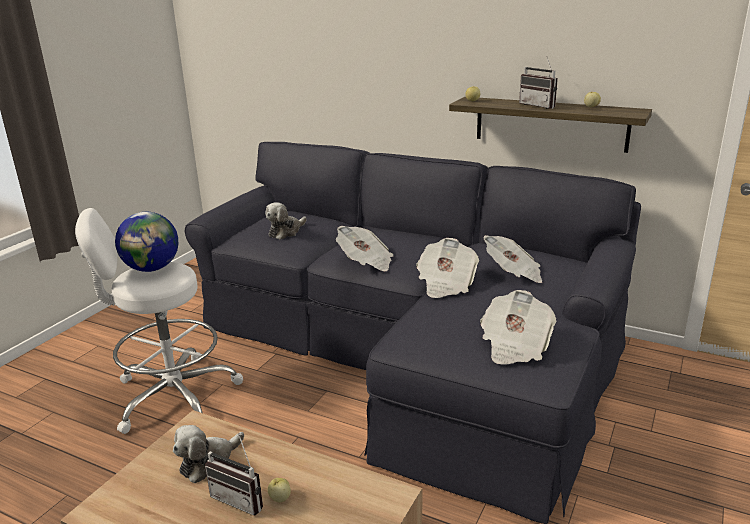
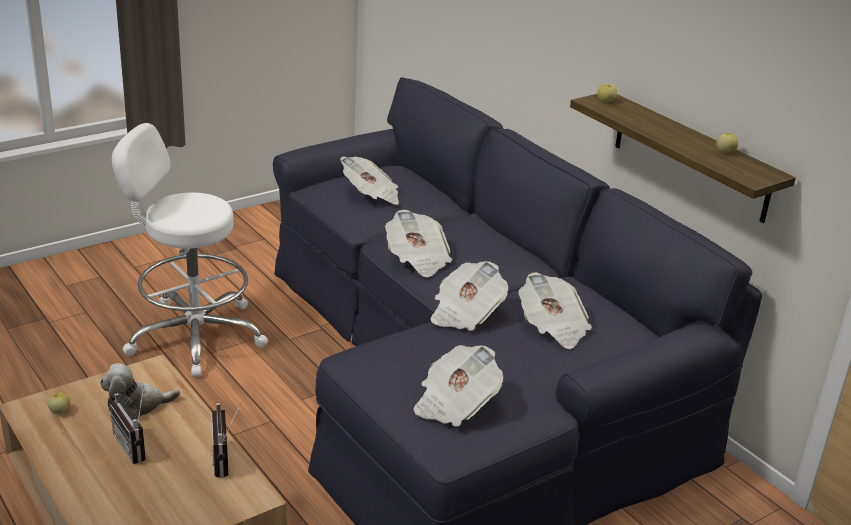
camera: 25 degrees right, 5 degrees up
globe [115,212,178,272] -> none
plush toy [265,202,307,240] -> newspaper [340,156,399,205]
apple [267,478,291,502] -> apple moved to [48,392,70,414]
radio [519,58,558,109] -> radio moved to [211,402,241,478]

